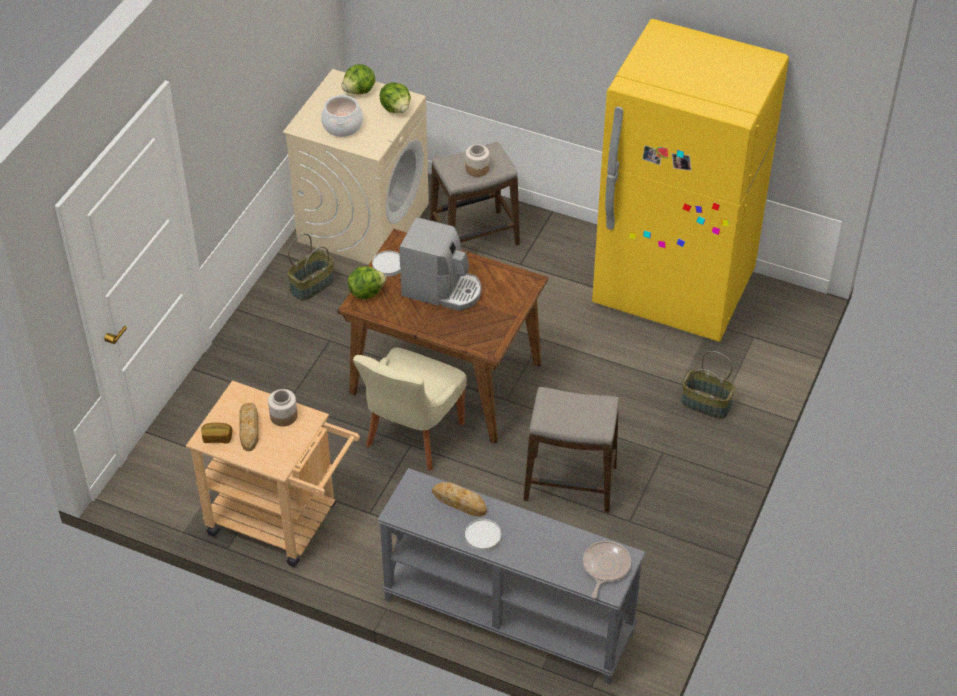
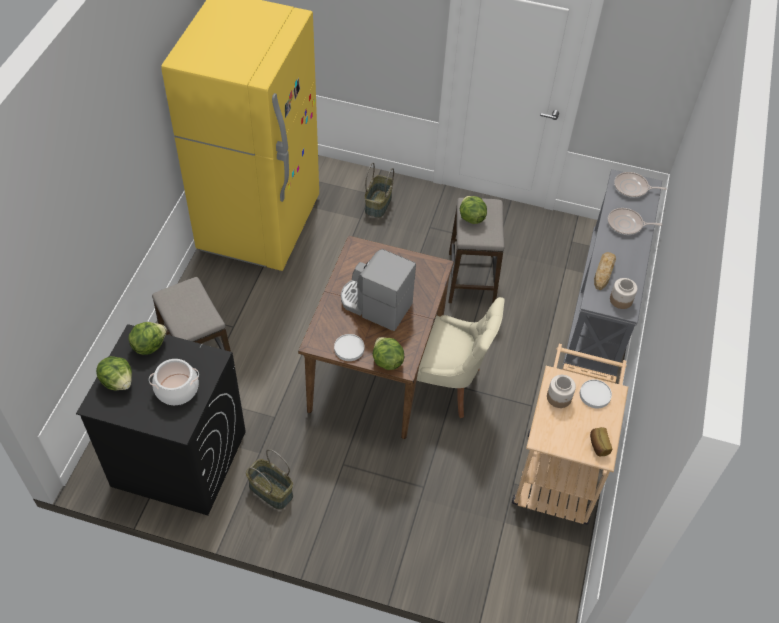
camera: 100 degrees left, 5 degrees up
bread [239,403,258,451] -> none
beige washing machine [283,69,429,265] -> black washing machine [76,324,246,515]
coffee machine [399,217,481,311] -> coffee machine turned 75 degrees counterclockwise [341,249,416,331]
jar [465,145,489,177] -> jar moved to [610,278,637,309]
white plate [465,519,501,552] -> white plate moved to [580,379,612,409]
none -> lettuce [460,196,487,224]
none -> frying pan [608,208,662,235]

